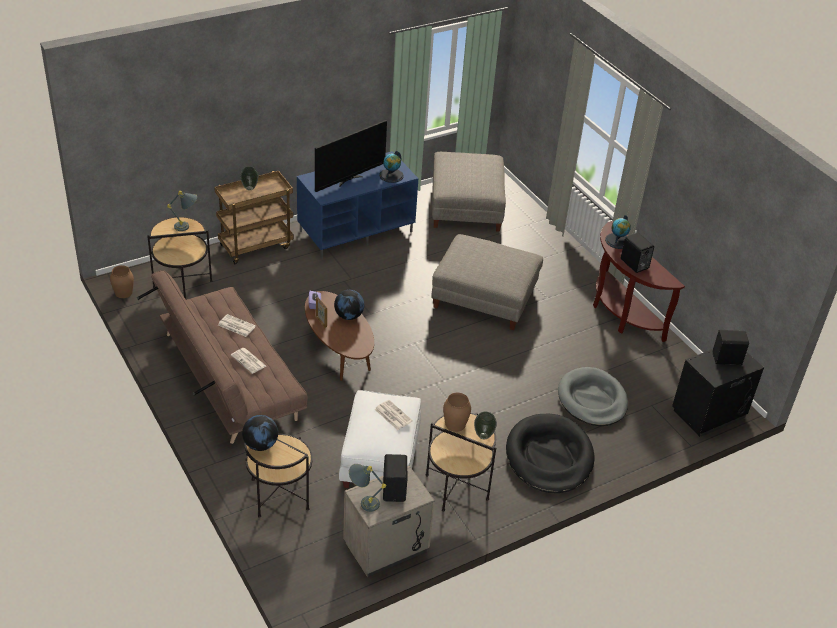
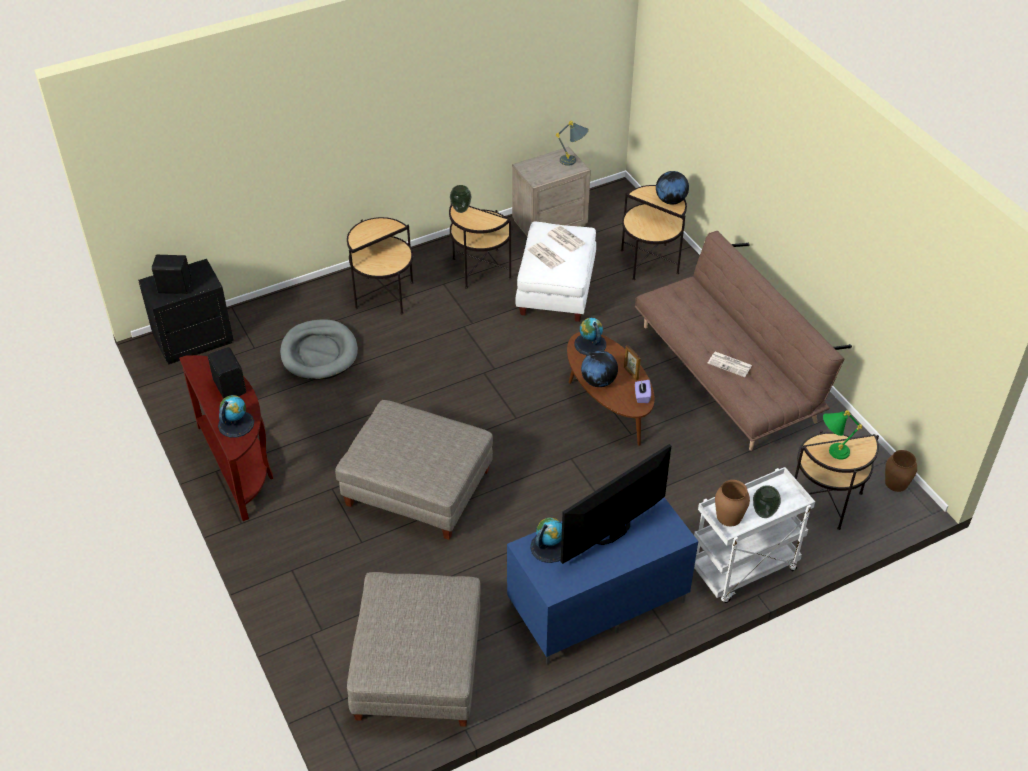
camera: 175 degrees left, 5 degrees up
grey table lamp [167,191,197,231] -> green table lamp [823,410,862,460]
brown cart [214,171,294,264] -> white cart [694,467,815,603]
newspaper [231,348,266,374] -> newspaper moved to [547,226,585,252]
black speaker [383,454,407,502] -> none
brown vase [443,393,471,432] -> brown vase moved to [715,480,750,526]
black dog bed [506,414,595,493] -> side table [347,217,414,314]
none -> globe [574,318,606,355]

